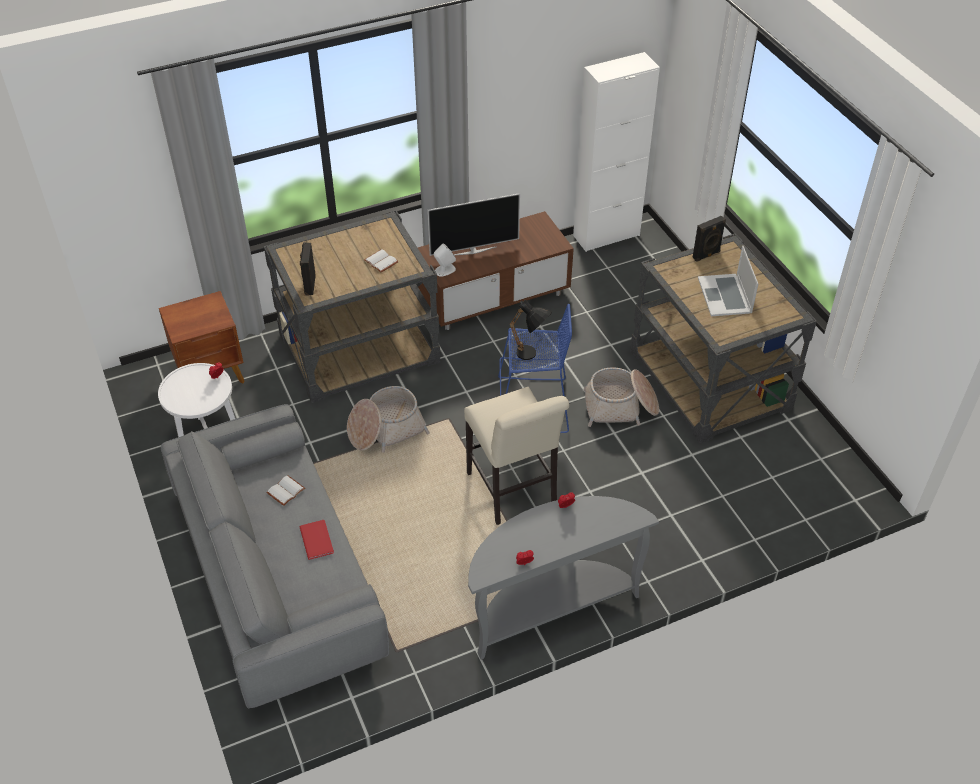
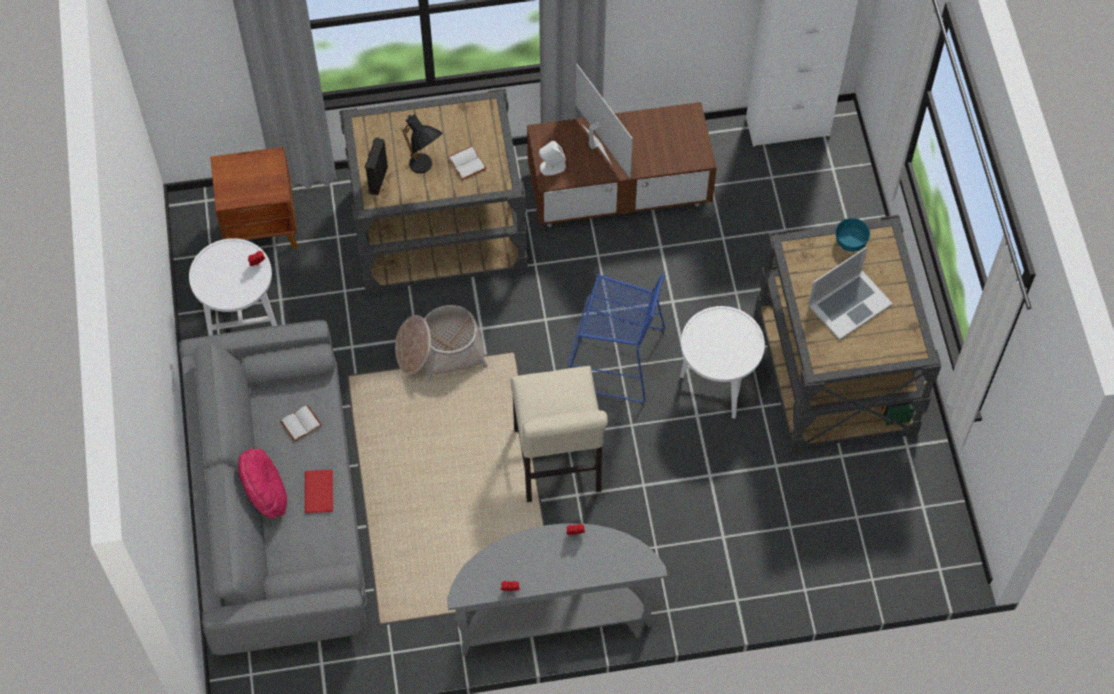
camera: 15 degrees right, 15 degrees up
television [427,193,520,256] -> television turned 120 degrees counterclockwise [576,64,633,178]
black table lamp [509,299,552,360] -> black table lamp moved to [402,114,443,174]
basket [583,367,659,427] -> white side table [680,306,765,419]
black speaker [692,216,726,262] -> turquoise bowl [836,218,870,252]
laptop [698,245,758,316] -> laptop turned 135 degrees counterclockwise [808,247,893,340]
none -> pink pillow [238,449,287,519]

